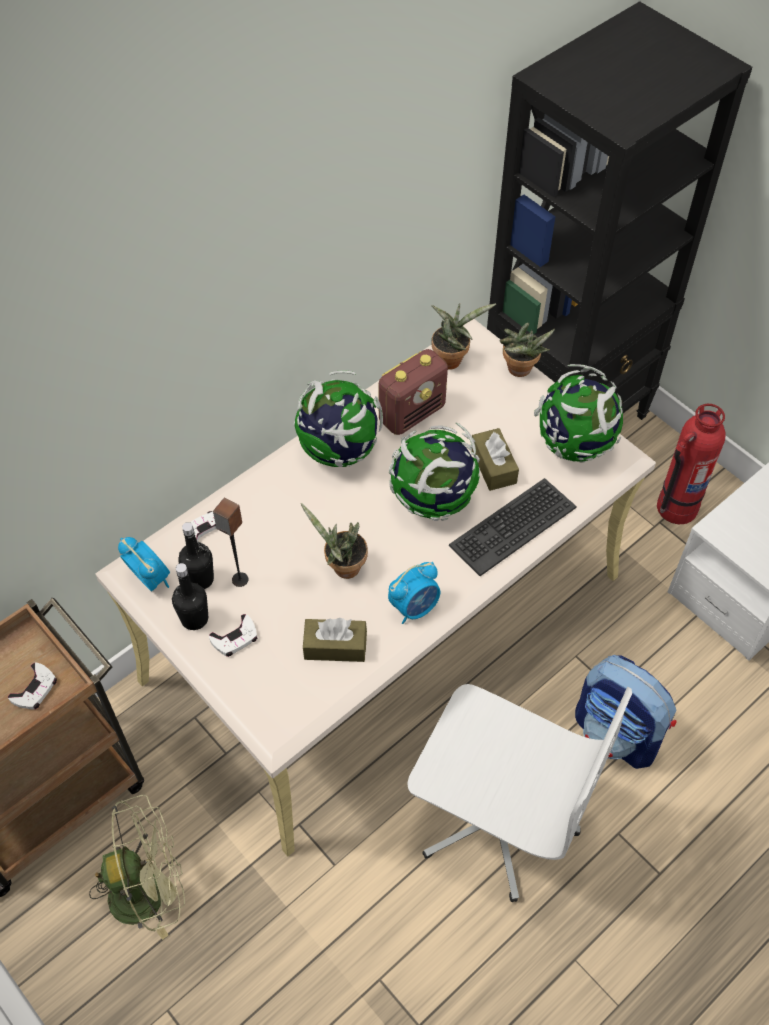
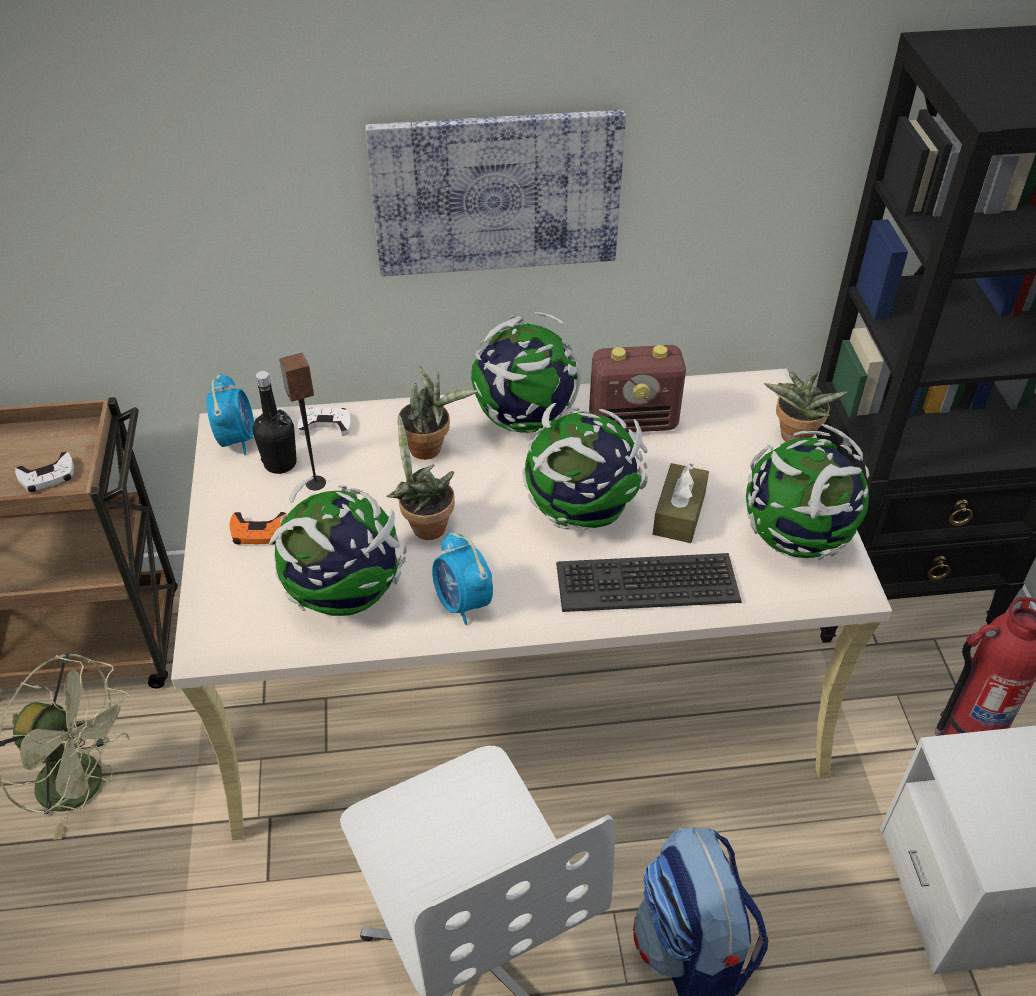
camera: 35 degrees right, 10 degrees down
black bottle [172,563,208,630] -> none
white game controller [209,614,258,657] -> orange game controller [230,512,287,545]
brown tissue box [303,618,367,662] -> globe [269,477,407,616]
alarm clock [388,562,440,624] -> alarm clock turned 60 degrees clockwise [432,531,493,625]
potted plant [431,303,496,370] -> potted plant moved to [397,365,478,460]
none -> picture [366,110,626,276]

